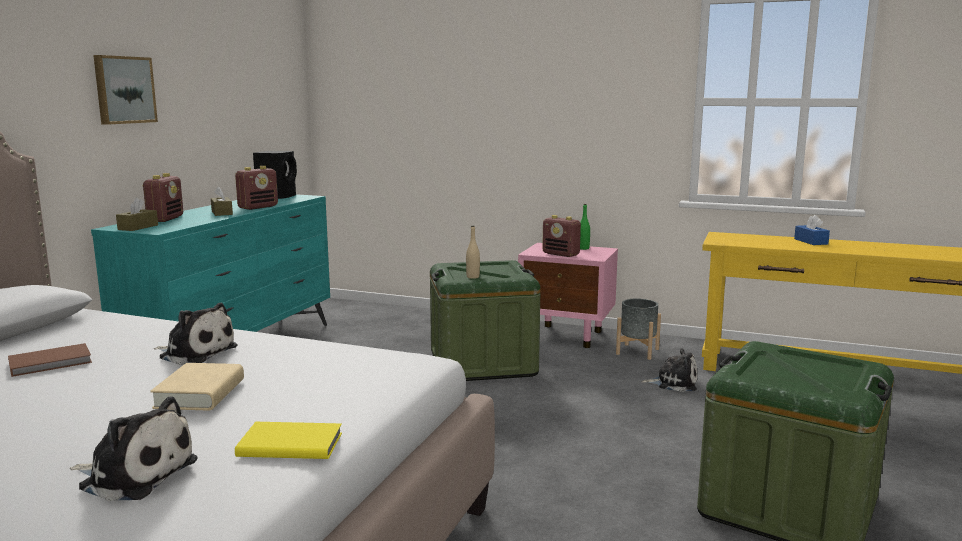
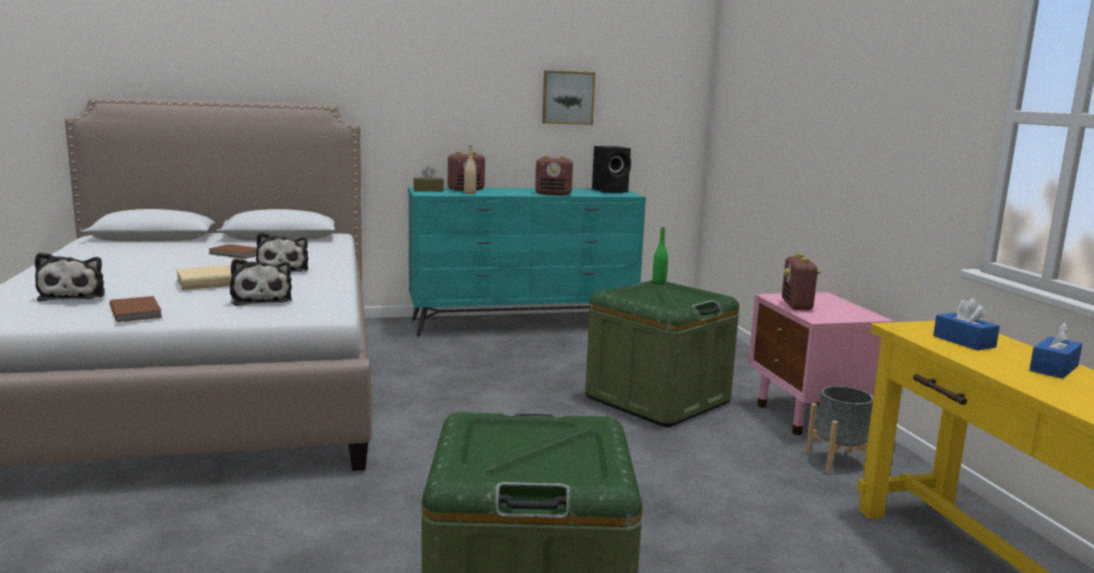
camera: 55 degrees right, 0 degrees up
picture [93,55,158,125] -> picture moved to [542,71,595,125]
brown tissue box [211,186,233,216] -> none
yellow book [235,422,342,459] -> brown book [110,296,162,322]
beige bottle [466,226,480,279] -> beige bottle moved to [464,146,476,194]
green bottle [580,204,590,250] -> green bottle moved to [653,228,668,283]
plush toy [641,348,698,392] -> plush toy moved to [230,258,292,306]
none -> blue tissue box [933,299,1000,350]

